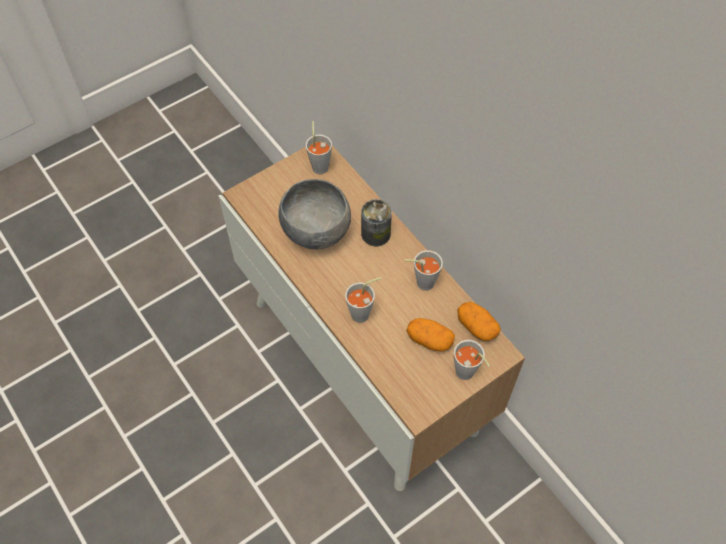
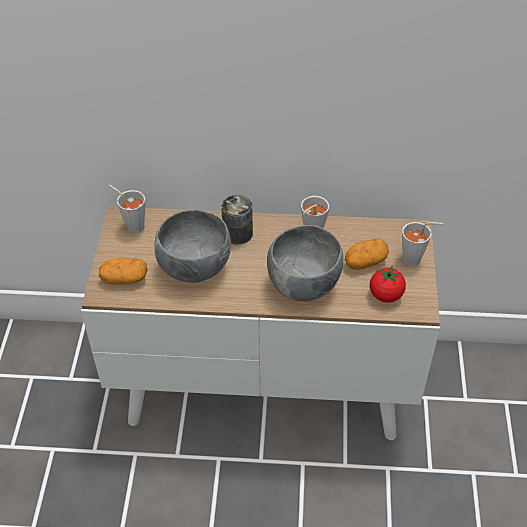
camera: 50 degrees left, 10 degrees down
grey cup [345,277,381,323] -> grey bowl [267,225,343,301]
potato [457,302,501,341] -> potato moved to [99,257,148,284]
none -> tomato [370,266,406,302]

